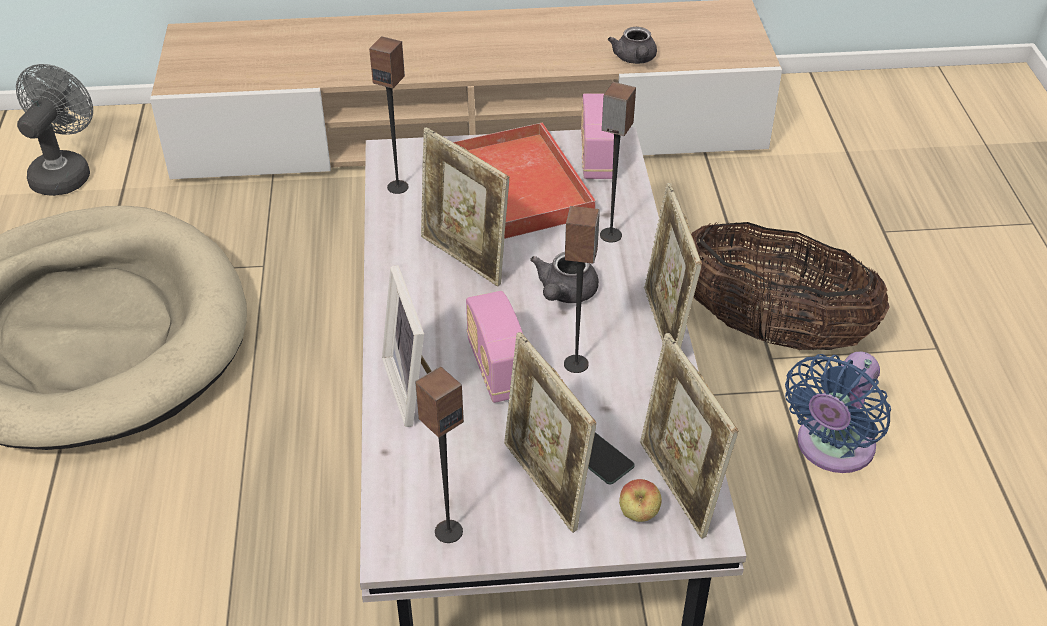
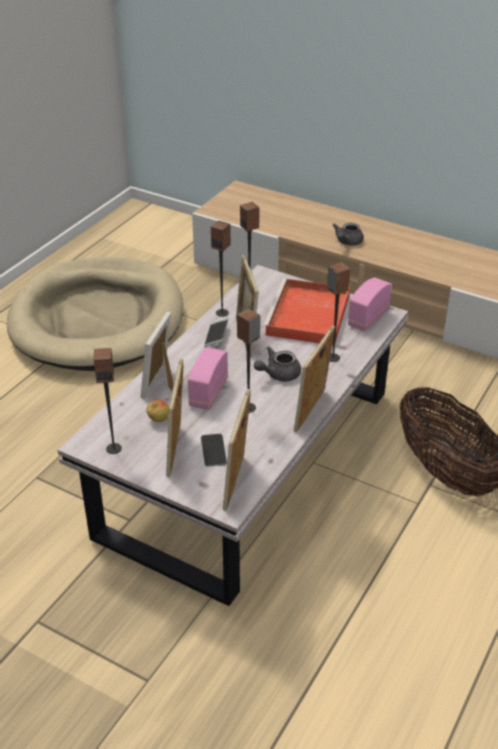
camera: 35 degrees right, 5 degrees down
grey fan [16,64,93,196] -> none
grey teapot [608,27,657,64] -> grey teapot moved to [333,223,364,246]
apple [619,479,662,522] -> apple moved to [146,399,169,422]
blue fan [785,352,891,473] -> none
none -> phone [204,319,228,347]
none -> speaker [211,221,231,317]

